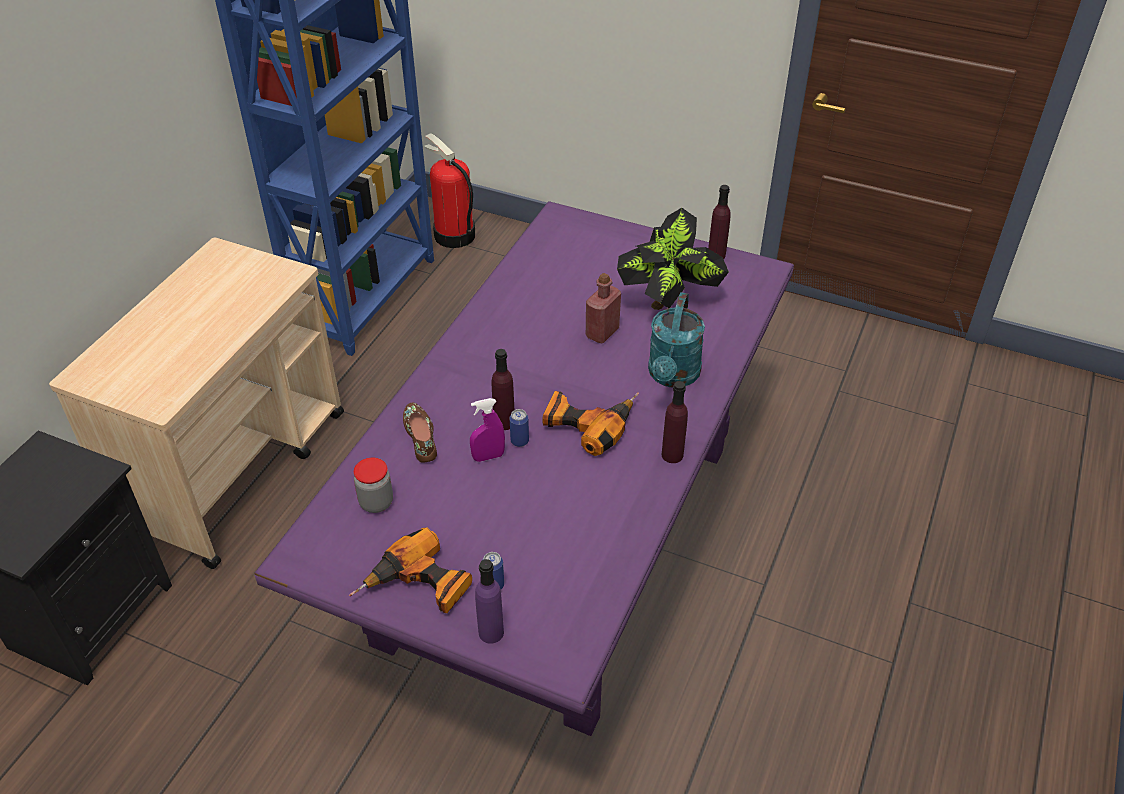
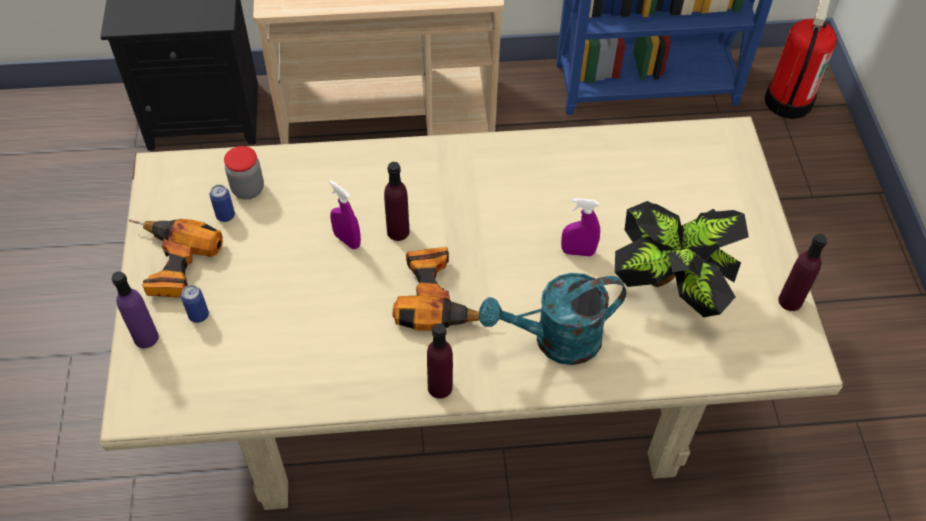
camera: 60 degrees right, 10 degrees up
purple dining table [254,201,794,736] -> beige dining table [100,116,843,510]
brown shoe [403,402,437,463] -> none
can [510,409,529,447] -> can moved to [210,184,235,222]
red bottle [586,273,621,343] -> purple spray bottle [561,198,600,256]

